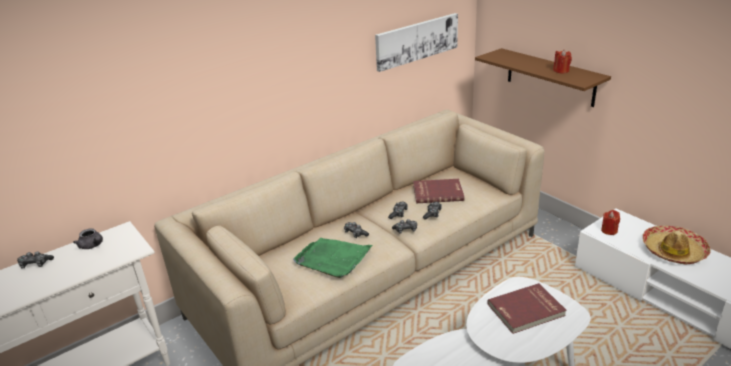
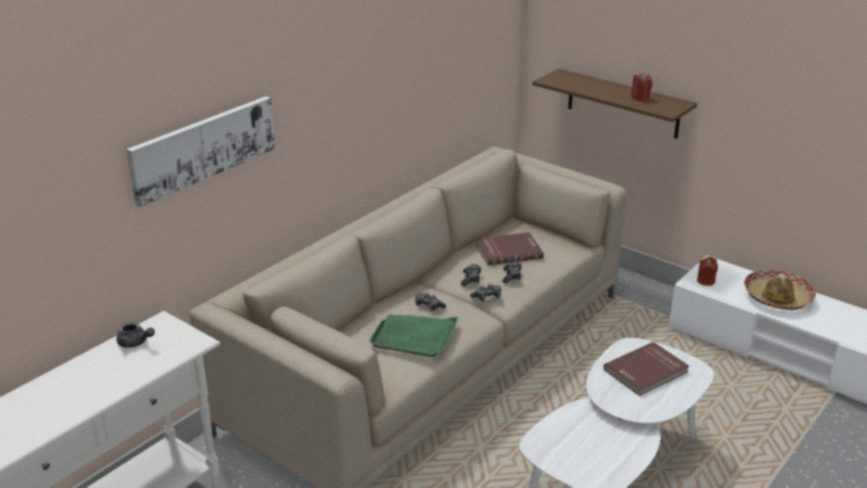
camera: 15 degrees left, 0 degrees up
game controller [17,251,54,269] -> none
picture [375,13,458,72] -> picture moved to [126,96,275,207]

